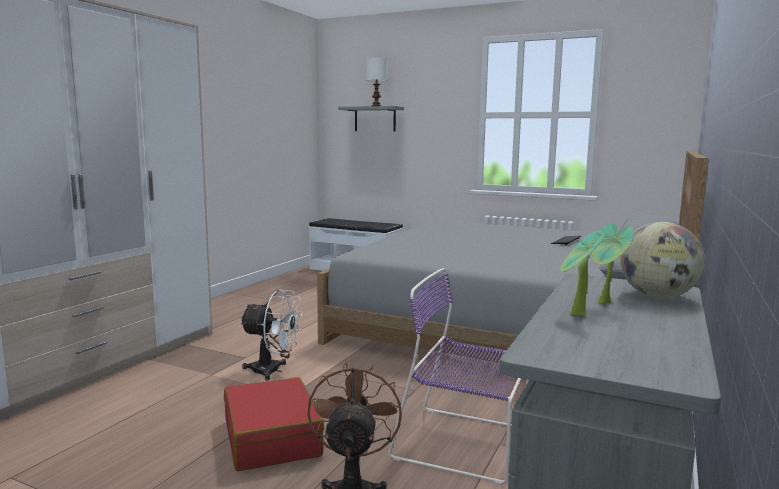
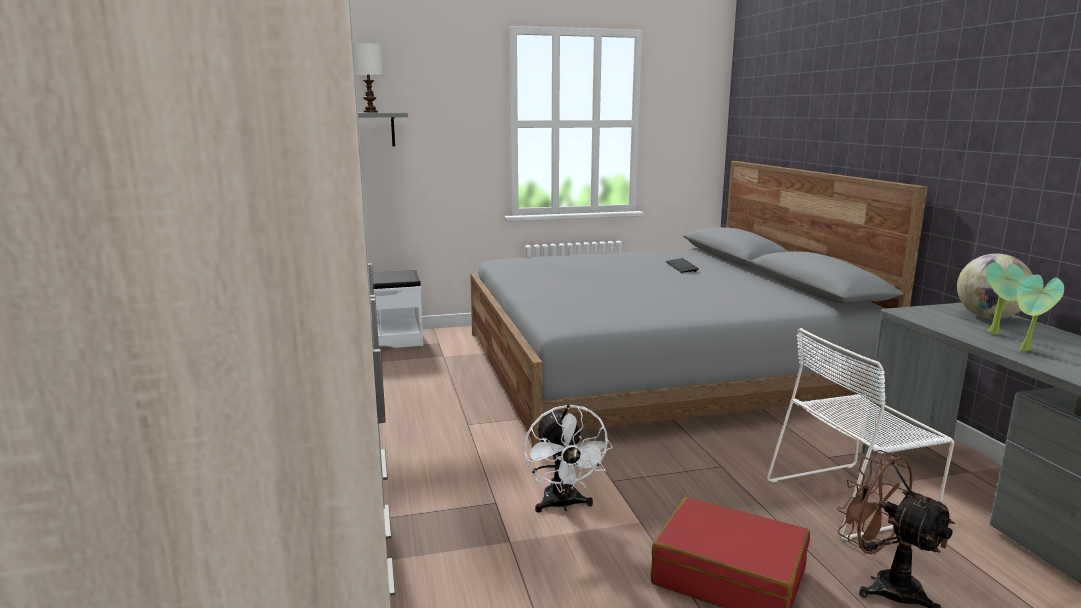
camera: 40 degrees left, 5 degrees up
white fan [240,290,303,380] -> white fan turned 105 degrees clockwise [523,404,613,512]
purple chair [388,268,529,484] -> white chair [767,328,954,540]

